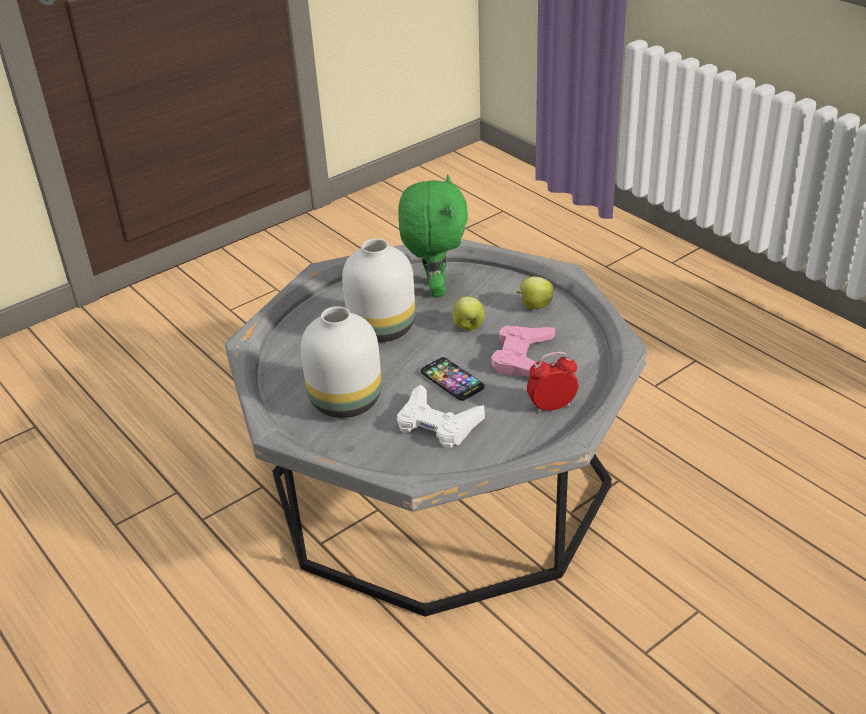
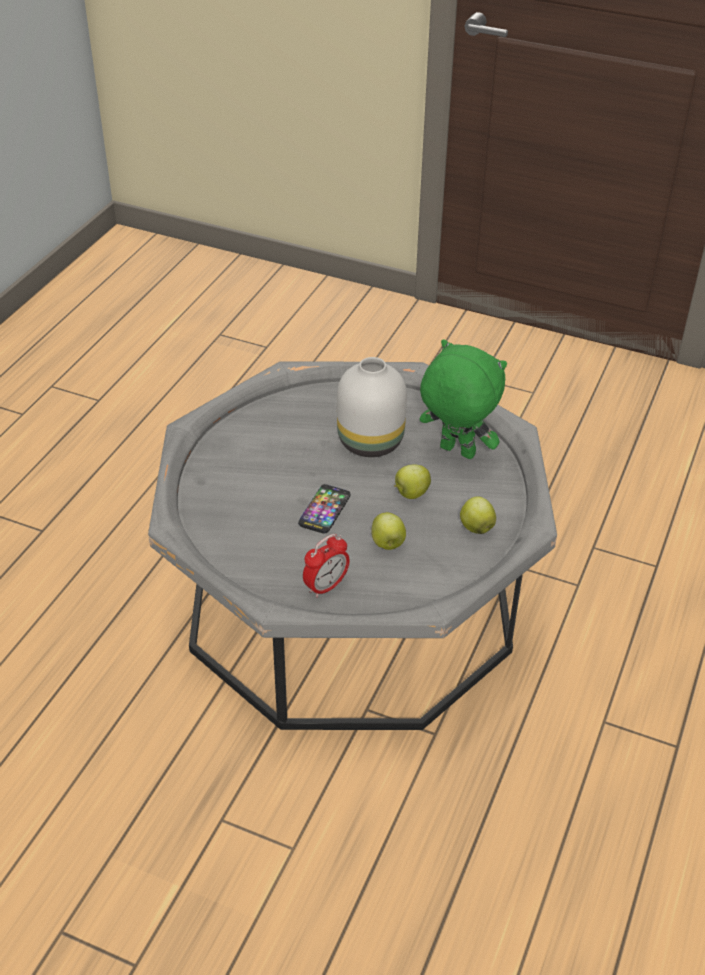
camera: 60 degrees right, 5 degrees up
white vase [301,306,382,418] -> none
white game controller [397,385,485,448] -> none
green plush toy [398,175,468,298] -> green plush toy turned 120 degrees counterclockwise [420,339,507,459]
pink game controller [491,326,555,377] -> apple [371,512,406,550]
alarm clock [527,352,578,413] -> alarm clock turned 90 degrees clockwise [303,534,350,598]

